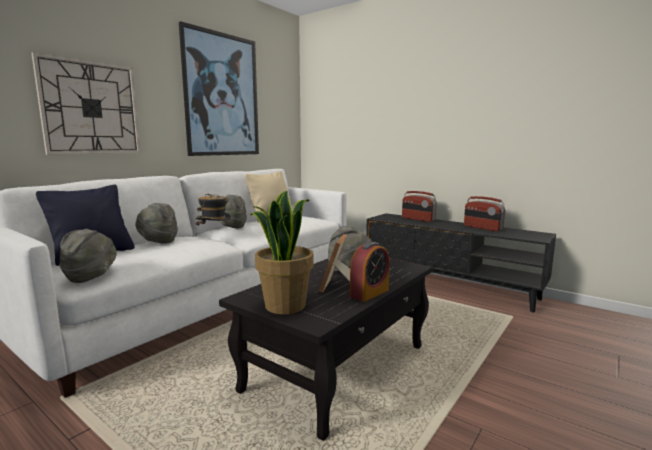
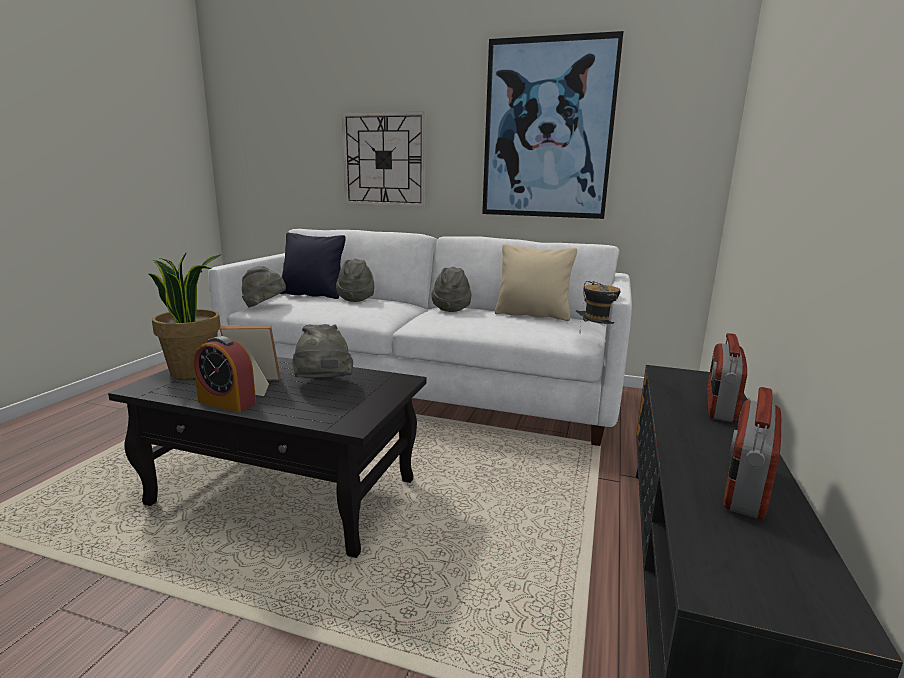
camera: 70 degrees right, 5 degrees up
hat [196,194,231,236] -> hat moved to [576,281,621,324]

